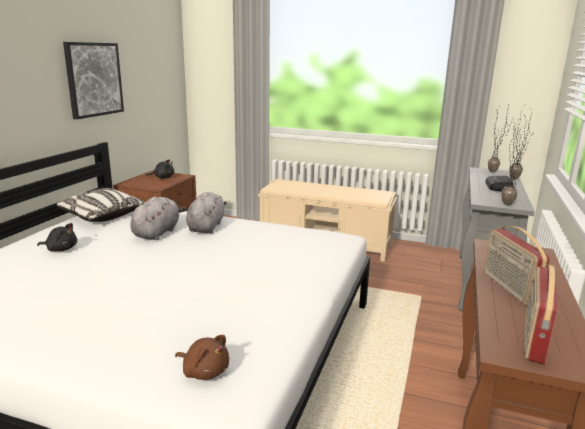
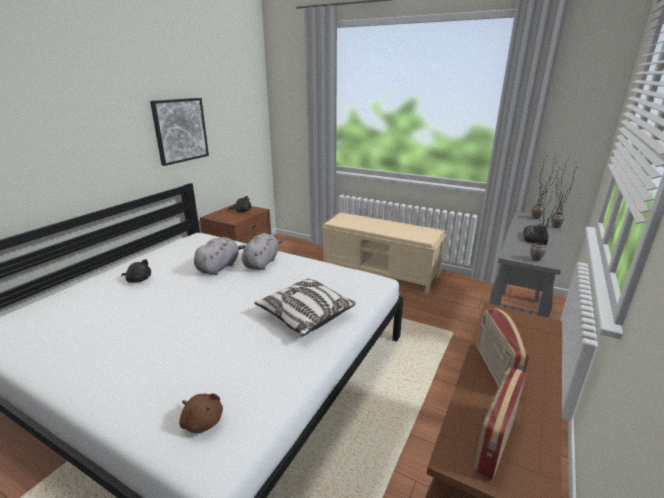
camera: 10 degrees right, 5 degrees up
pillow [57,188,145,222] -> pillow moved to [254,279,356,337]

